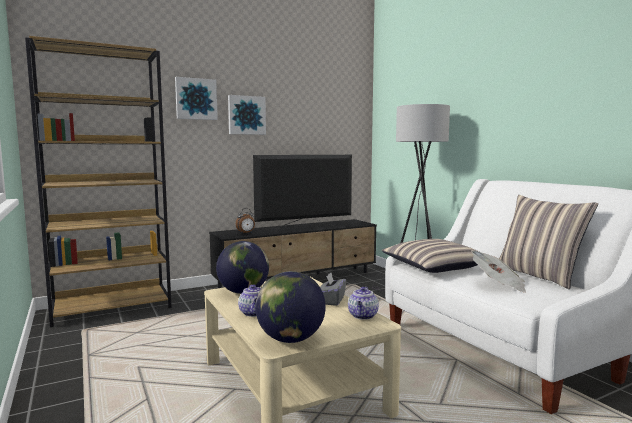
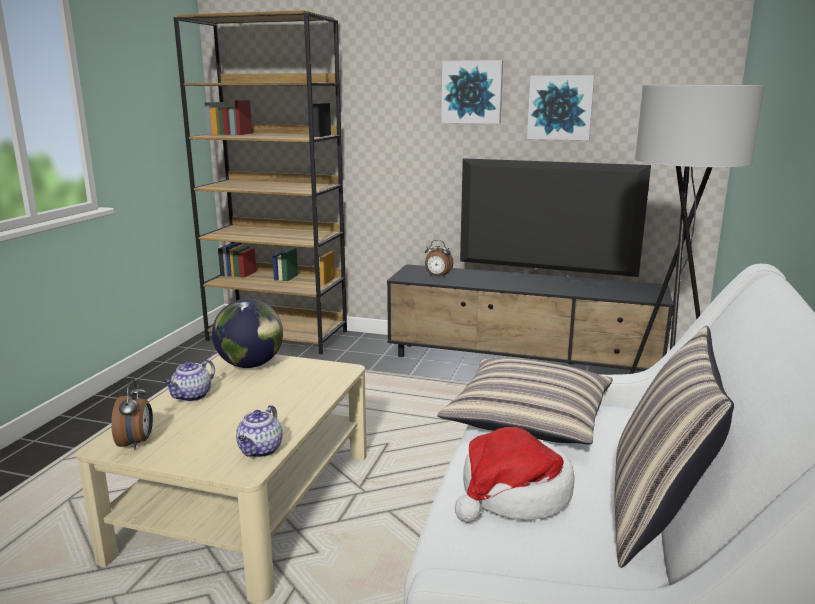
camera: 45 degrees right, 10 degrees up
picture [175,77,218,120] -> picture moved to [527,75,594,140]
globe [256,271,326,343] -> alarm clock [111,380,153,450]
grey tissue box [320,273,346,306] -> none
teapot [348,287,379,320] -> teapot turned 45 degrees counterclockwise [236,405,282,458]
newspaper [471,250,526,293] -> hat [455,427,574,523]

